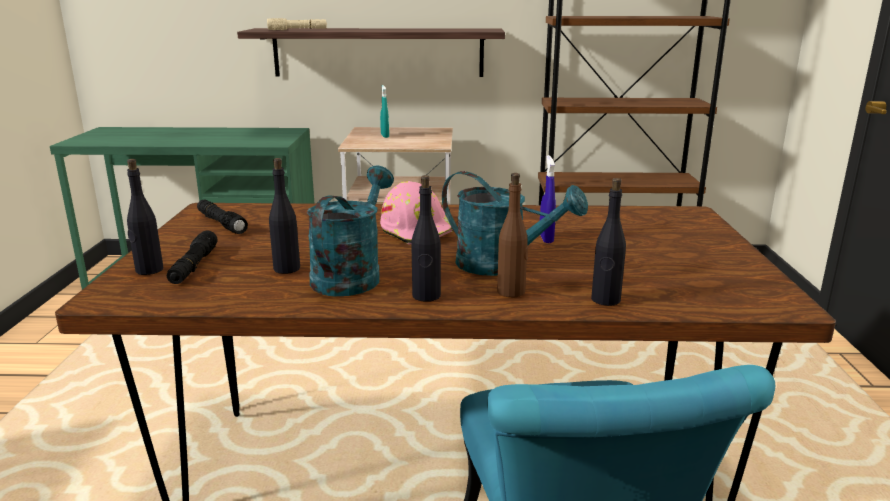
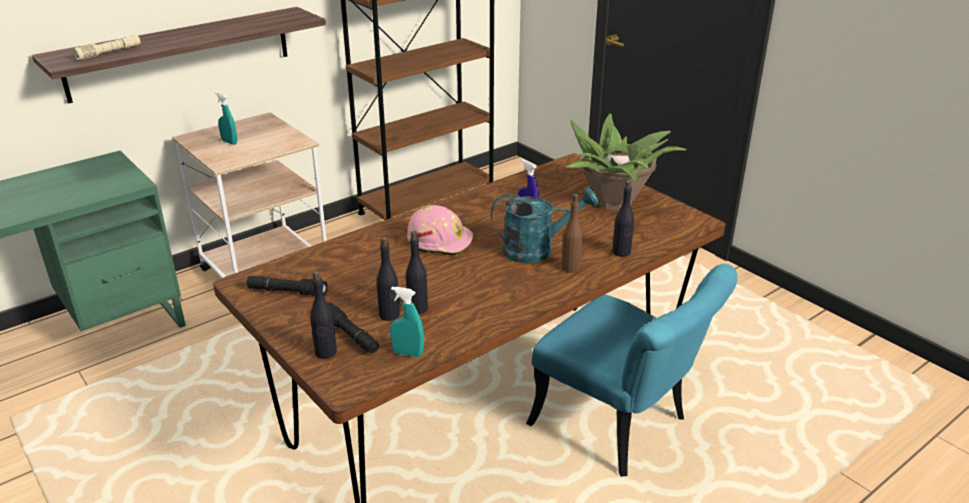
camera: 40 degrees left, 10 degrees up
turquoise watering can [307,166,394,296] -> none
black bottle [411,175,441,302] -> black bottle moved to [376,237,400,321]
none -> turquoise spray bottle [390,287,424,357]
none -> potted plant [565,114,687,210]

